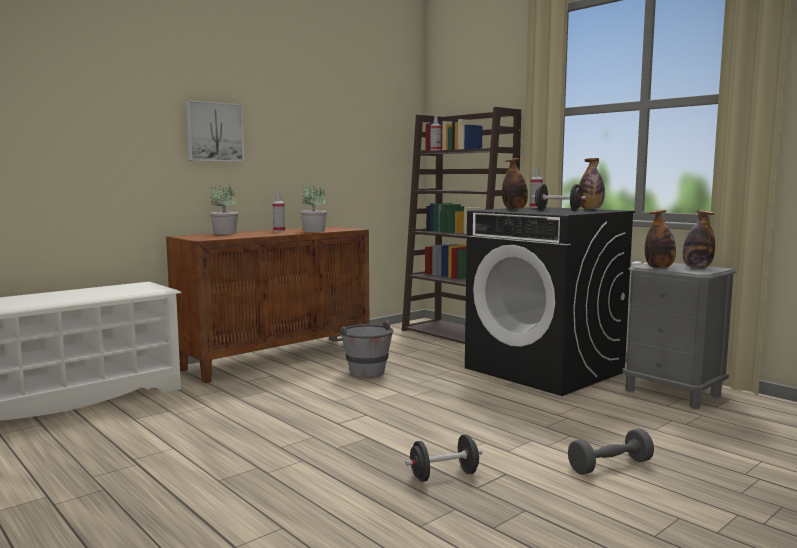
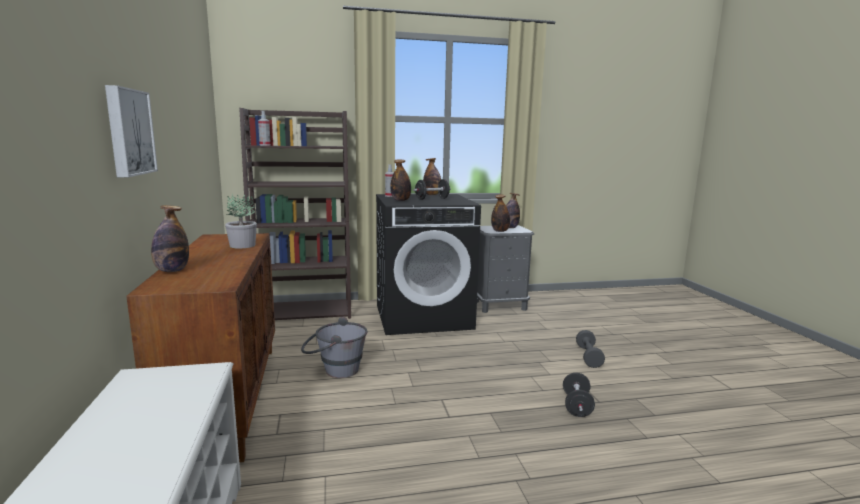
camera: 60 degrees left, 5 degrees up
potted plant [210,184,238,235] -> bottle [151,205,189,272]
spray bottle [273,192,285,232] -> none

